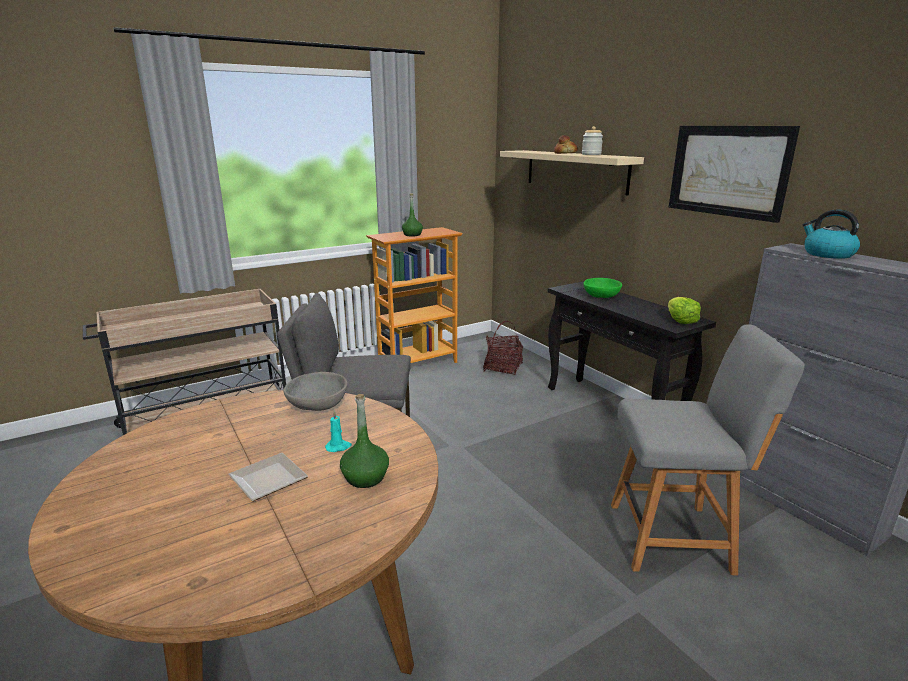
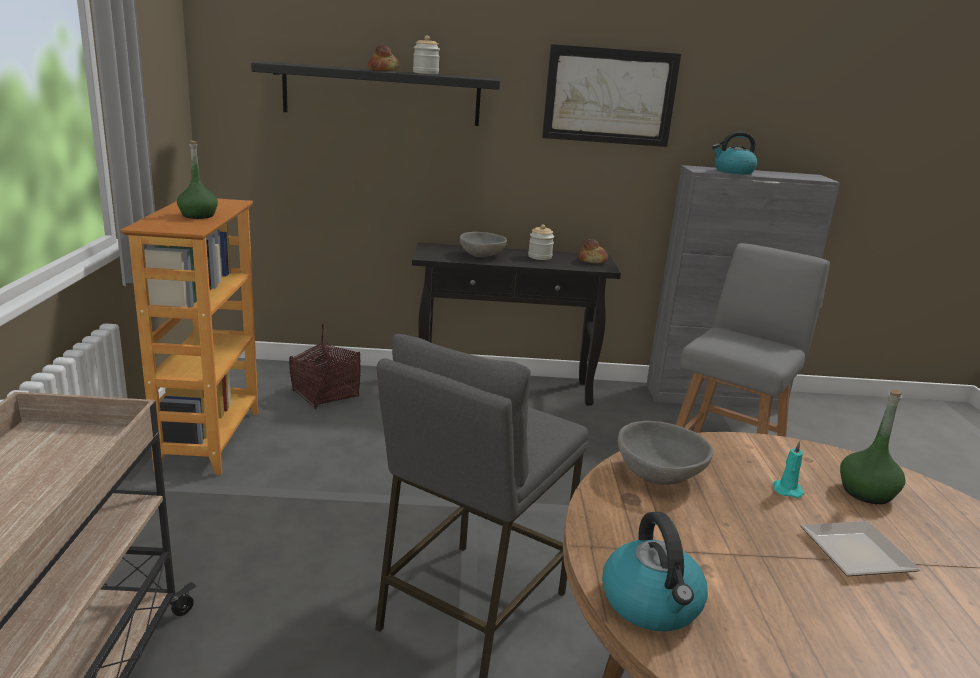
camera: 60 degrees left, 0 degrees up
beige shelf [500,150,644,196] -> black shelf [251,62,500,126]
green bowl [583,278,622,298] -> grey bowl [460,232,507,257]
lettuce [668,297,701,324] -> bread [578,239,608,263]
none -> jar [528,224,554,260]
none -> kettle [602,512,708,631]

